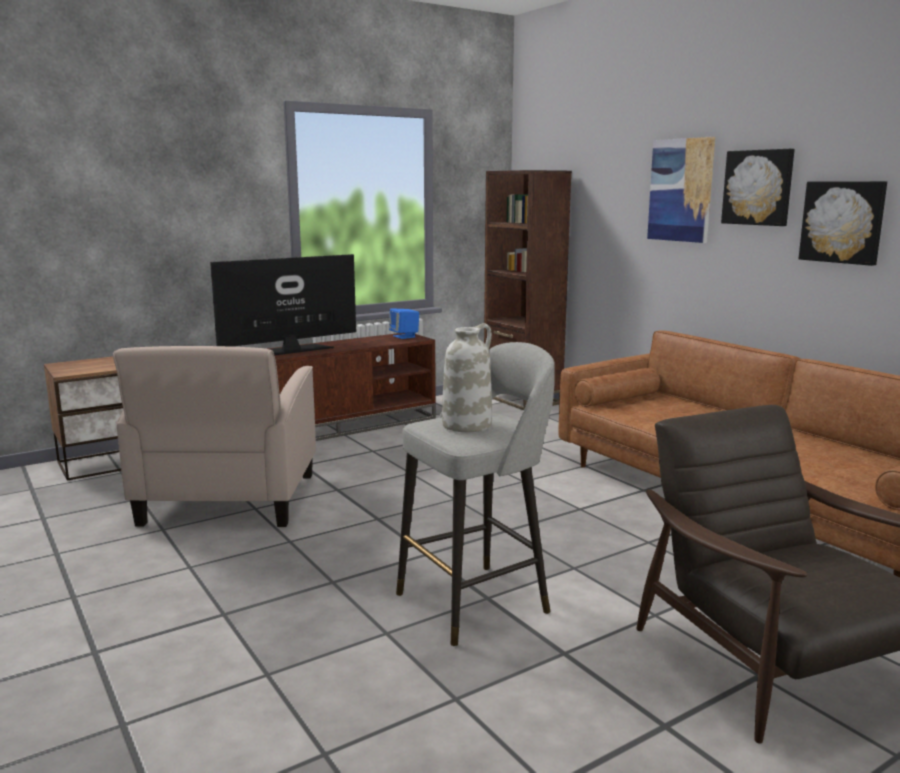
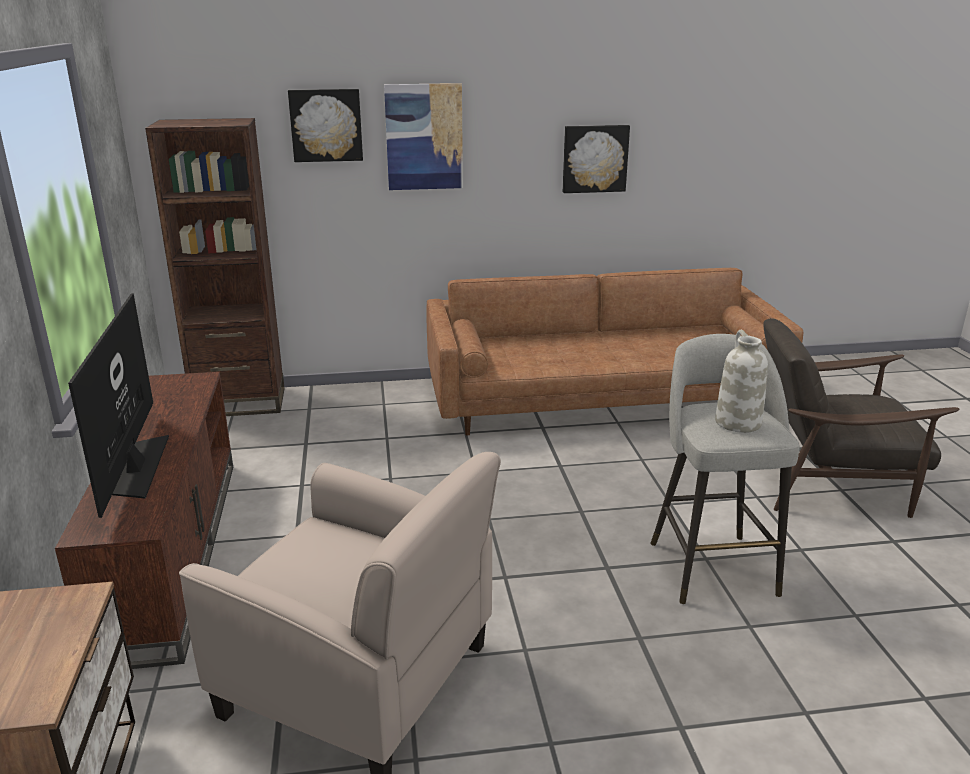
camera: 65 degrees left, 10 degrees up
blue speaker [389,309,419,339] -> none
picture [721,149,794,226] -> picture moved to [288,89,363,162]

